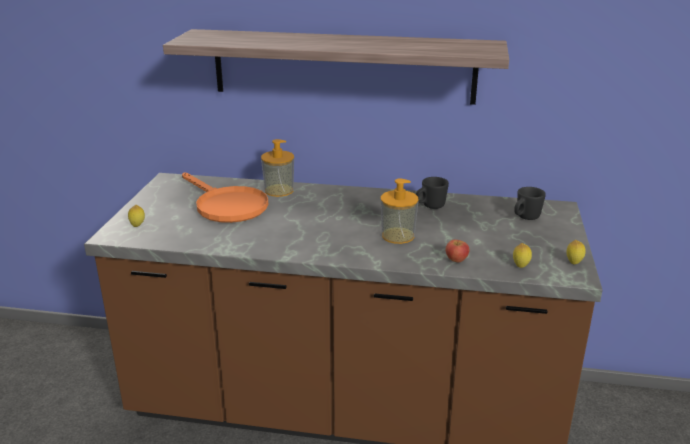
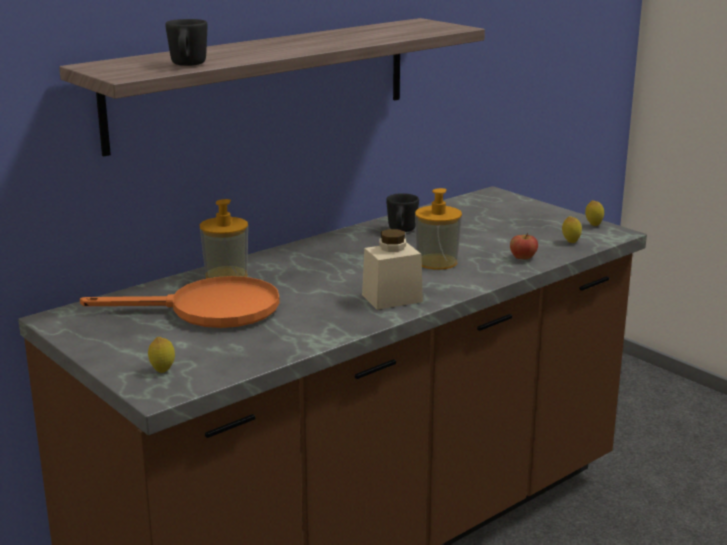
camera: 50 degrees left, 5 degrees down
black mug [514,187,546,220] -> black mug moved to [165,19,208,66]
none -> beige jar [362,229,423,310]

